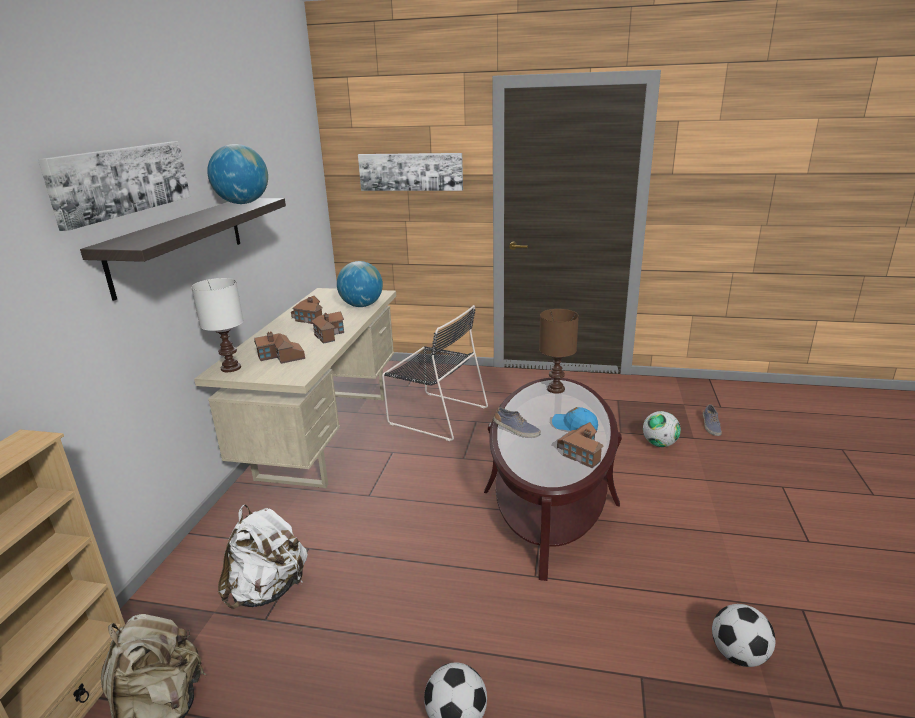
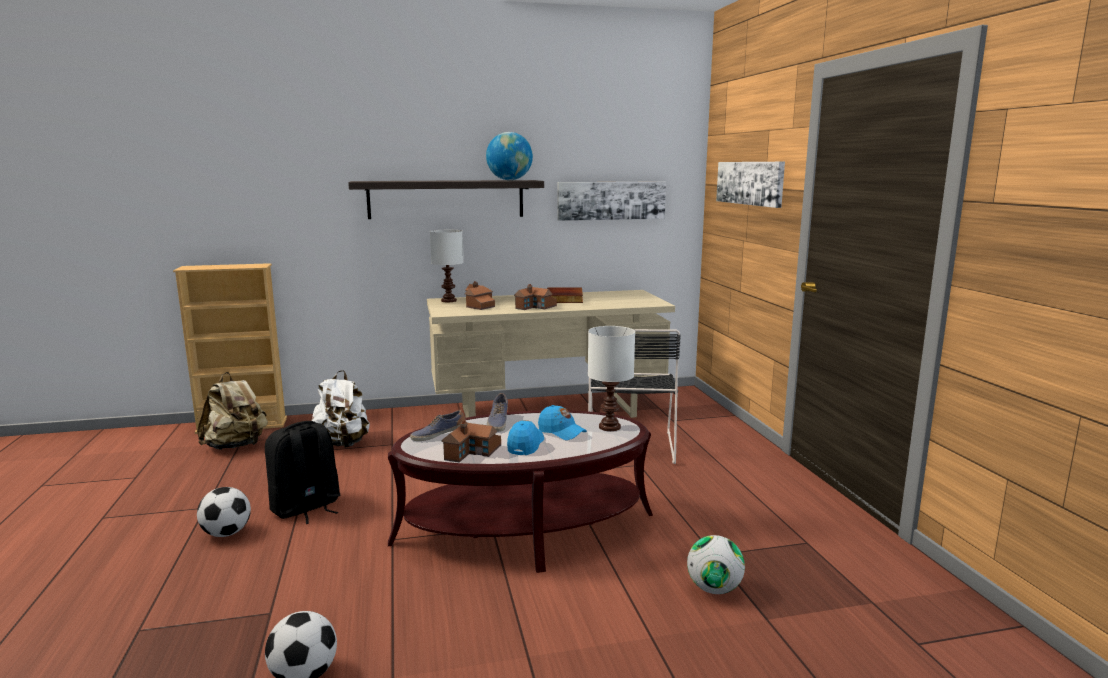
camera: 65 degrees right, 10 degrees down
picture [38,141,190,231] -> picture moved to [558,181,666,221]
toy house [291,296,323,324] -> book [547,287,583,303]
globe [337,261,383,307] -> none
brown table lamp [539,309,579,394] -> white table lamp [588,326,635,431]
shoe [703,404,722,436] -> shoe moved to [410,410,466,441]
none -> black backpack [265,421,341,524]
none -> blue cap [538,405,587,440]

